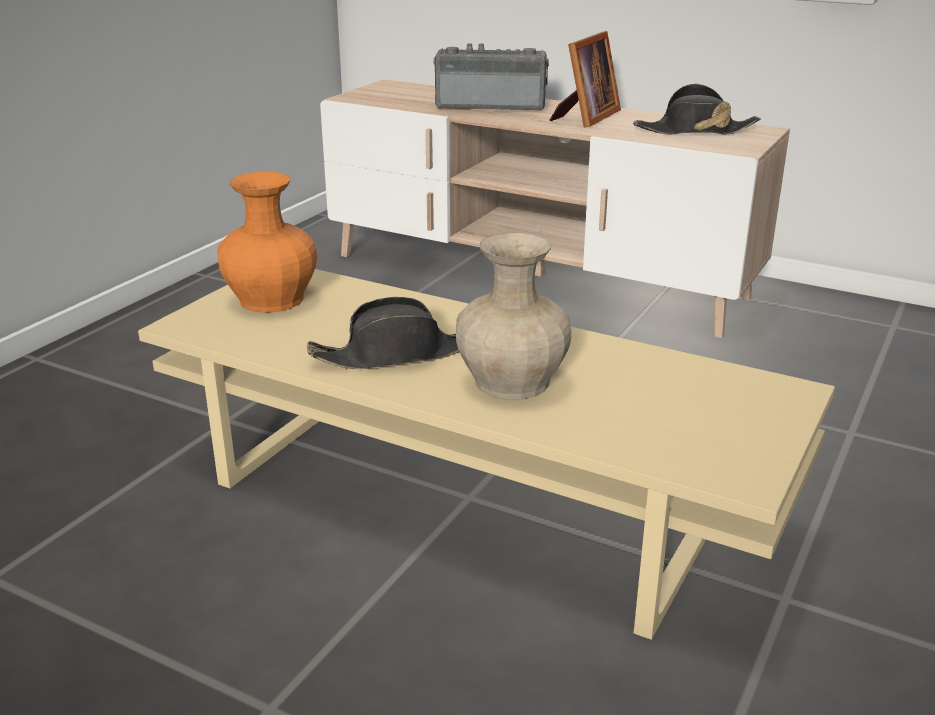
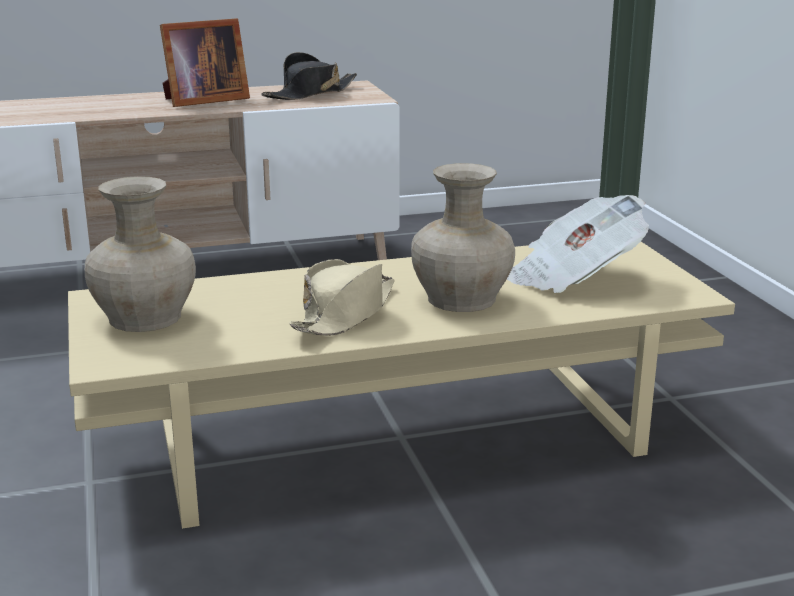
camera: 45 degrees left, 5 degrees down
orange vase [217,171,317,313] -> beige vase [85,176,196,332]
black hat [307,297,459,369] -> beige hat [289,259,395,336]
radio [433,43,549,111] -> none
picture frame [549,31,621,128] -> picture frame turned 75 degrees clockwise [160,18,250,107]
none -> newspaper [507,195,649,293]

